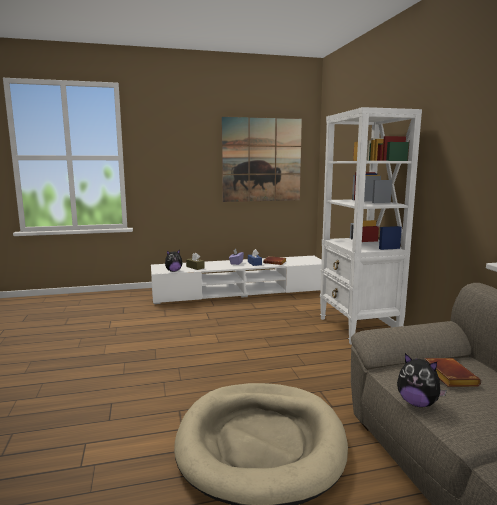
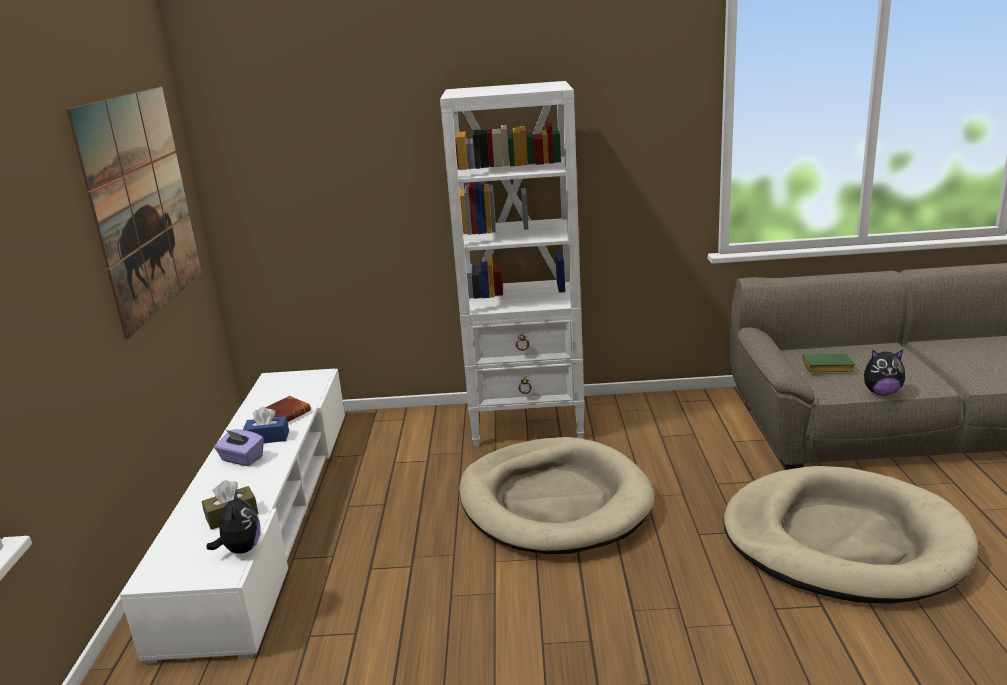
camera: 75 degrees left, 10 degrees up
plush toy [397,353,447,407] -> plush toy turned 45 degrees clockwise [864,350,905,395]
brown book [425,358,481,387] -> green book [802,354,855,372]
none -> beige dog bed [459,437,654,554]

